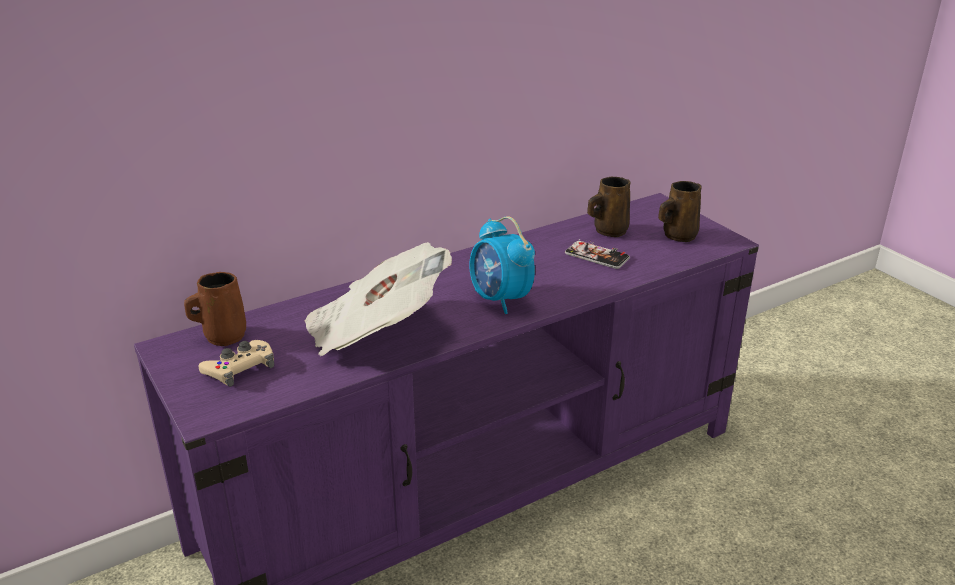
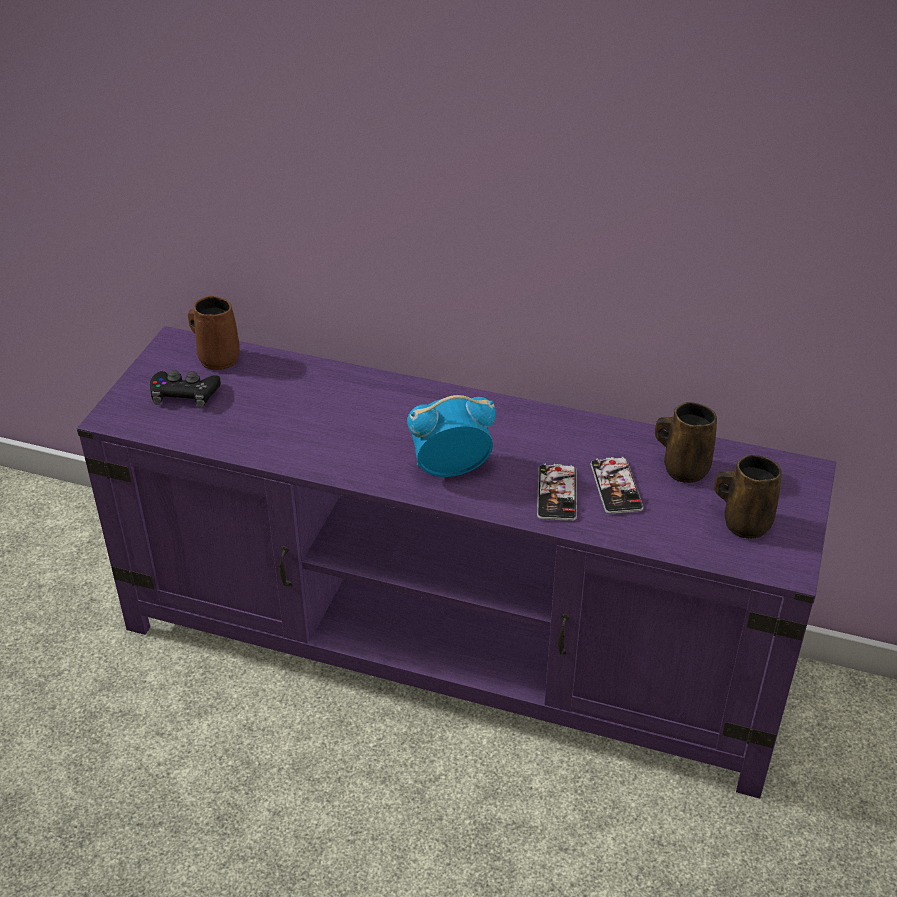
camera: 50 degrees right, 10 degrees up
beige game controller [198,340,274,387] -> black game controller [150,370,221,408]
newspaper [305,242,452,356] -> none
alarm clock [469,216,535,314] -> alarm clock turned 60 degrees clockwise [407,395,496,477]
none -> phone [537,463,577,521]

